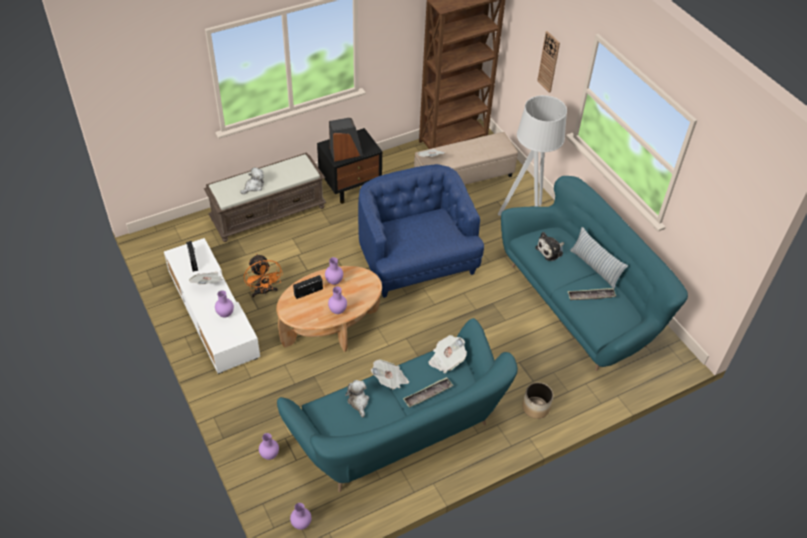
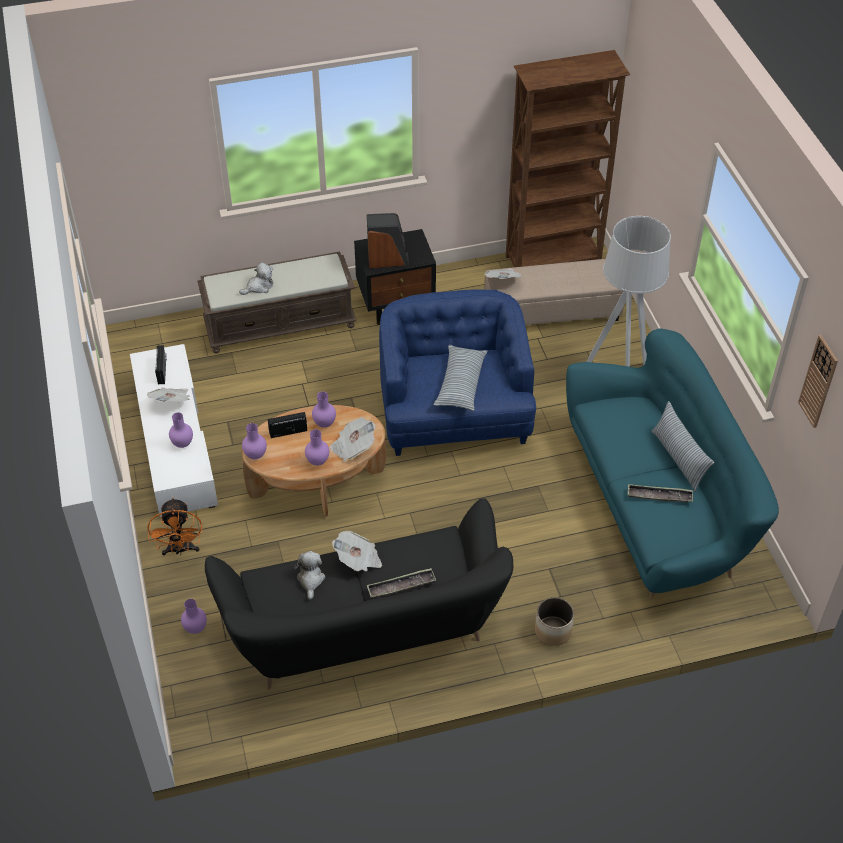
camera: 15 degrees right, 0 degrees up
orange fan [244,254,283,297] -> orange fan moved to [147,497,202,556]
turquoise sofa [277,318,518,492] -> black sofa [205,498,513,690]
purple vase [290,503,311,530] -> purple vase moved to [242,423,267,459]
newspaper [428,335,467,373] -> newspaper moved to [330,417,376,462]
plush toy [535,232,564,261] -> none
wall clock [537,31,560,93] -> wall clock moved to [798,335,838,428]
none -> pillow [434,345,487,411]

